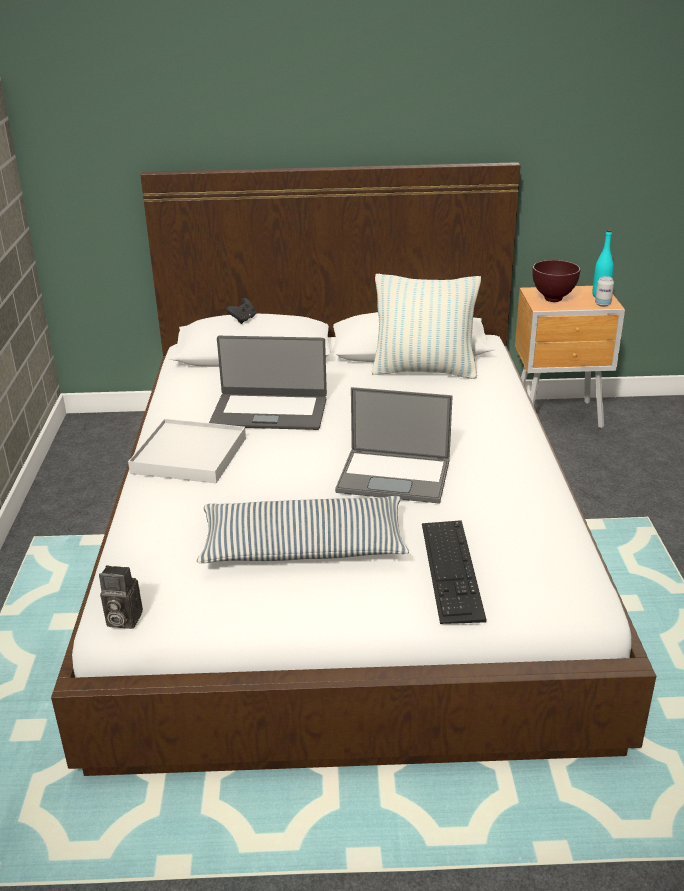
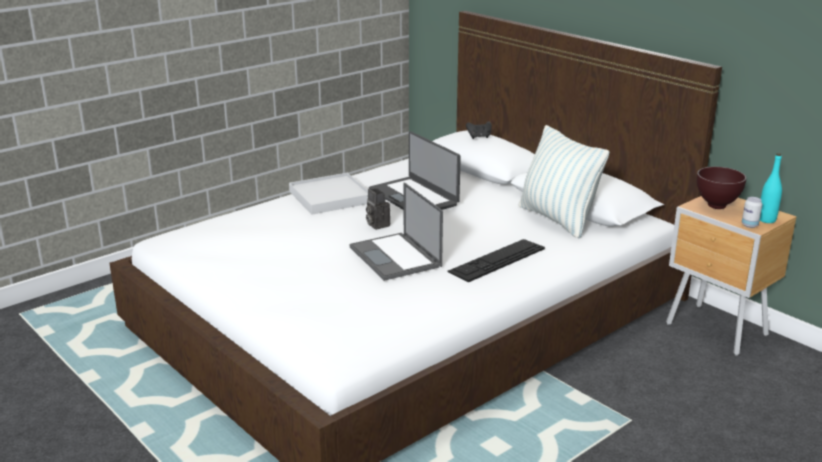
camera: 50 degrees right, 5 degrees down
camera [99,565,143,629] -> camera moved to [366,188,390,230]
pillow [197,496,409,563] -> none
keyboard [422,520,486,624] -> keyboard moved to [447,239,545,282]

